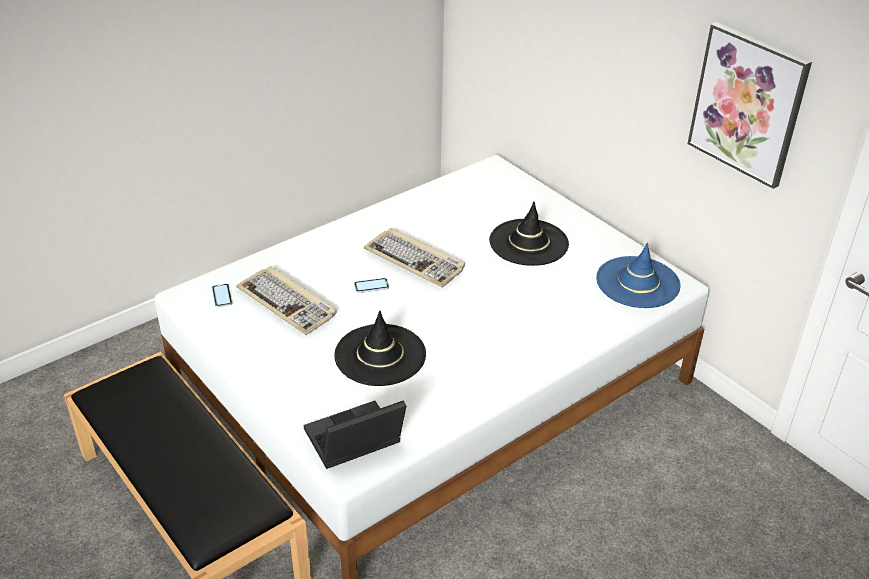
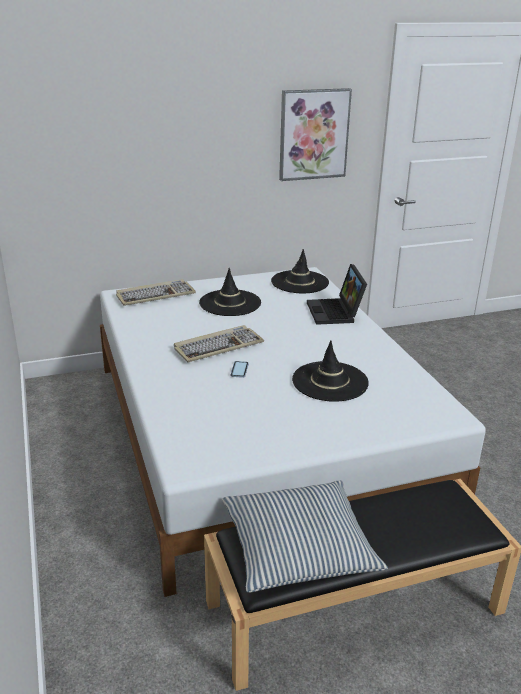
camera: 70 degrees left, 10 degrees down
phone [212,284,232,307] -> none
keyboard [236,266,337,335] -> keyboard moved to [116,279,196,306]
laptop [304,400,406,469] -> laptop moved to [307,264,367,325]
blue hat [596,243,680,308] -> black hat [271,249,329,293]
none -> pillow [222,480,388,592]

